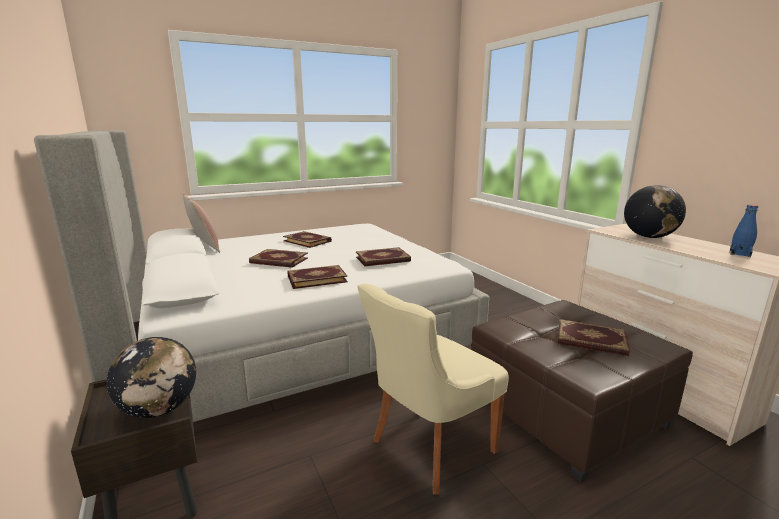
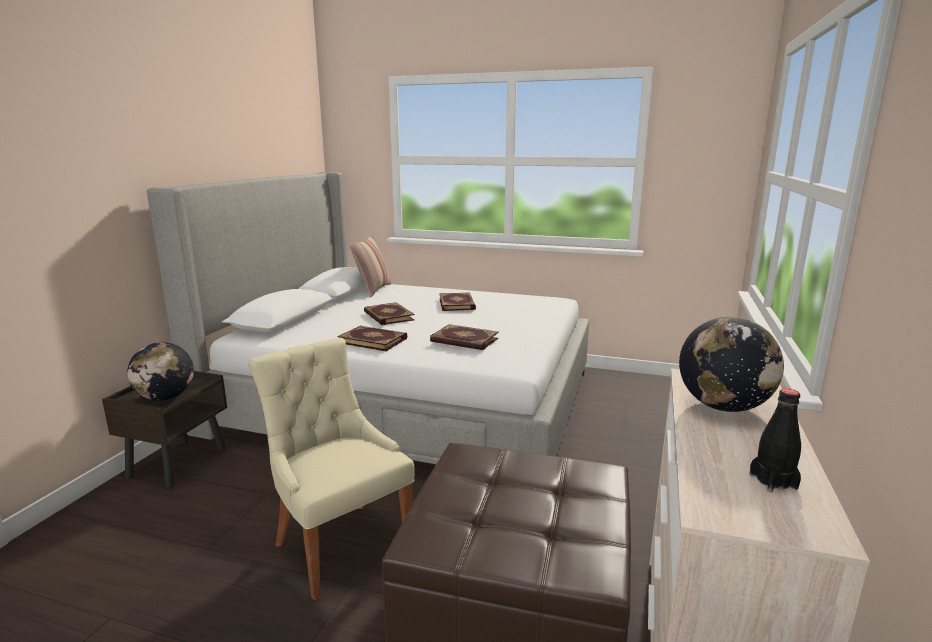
camera: 45 degrees right, 0 degrees up
beige chair [357,283,509,495] -> beige chair turned 45 degrees clockwise [248,338,415,600]
book [557,319,630,356] -> none
blue bottle [730,205,758,257] -> black bottle [749,388,801,492]

